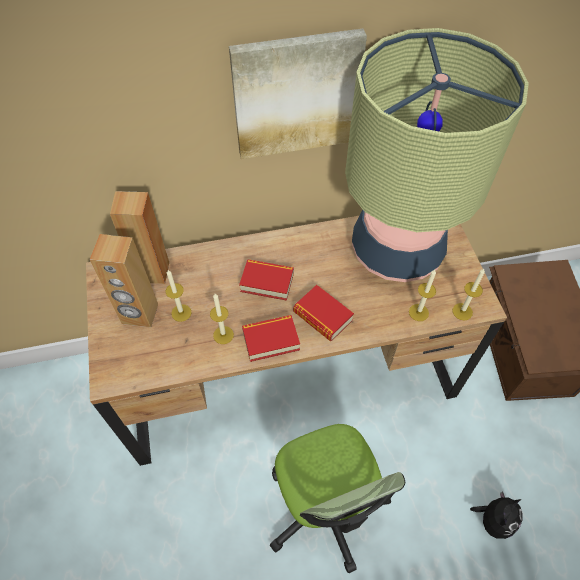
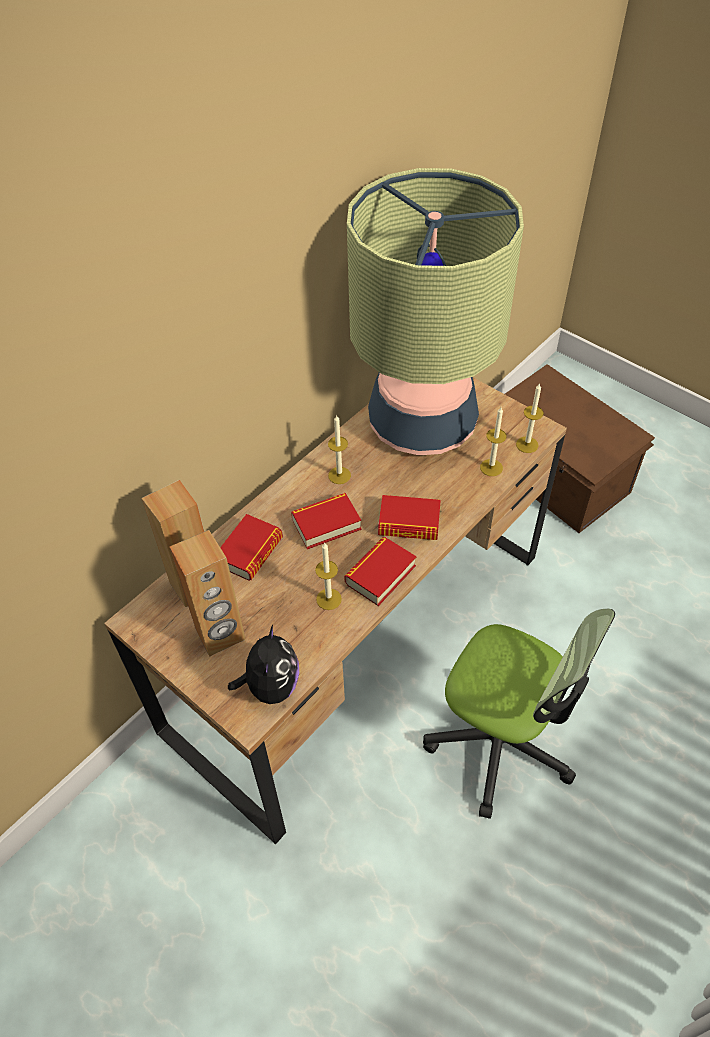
camera: 35 degrees left, 5 degrees down
candle [165,270,192,322] -> candle moved to [328,415,351,484]
picture [229,29,367,159] -> none
plush toy [470,491,523,539] -> plush toy moved to [228,625,299,704]
none -> book [220,514,283,581]

